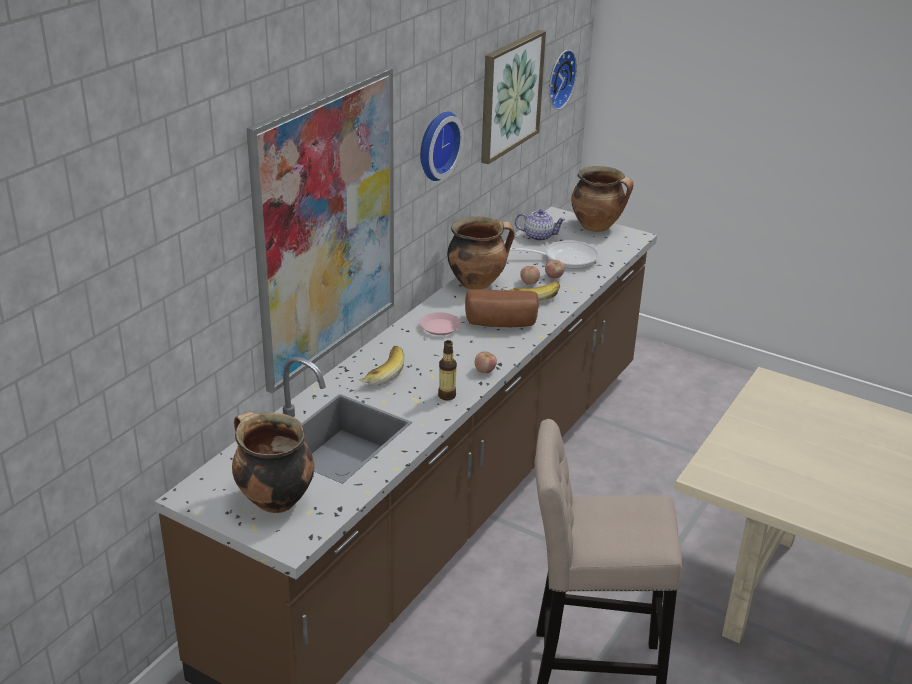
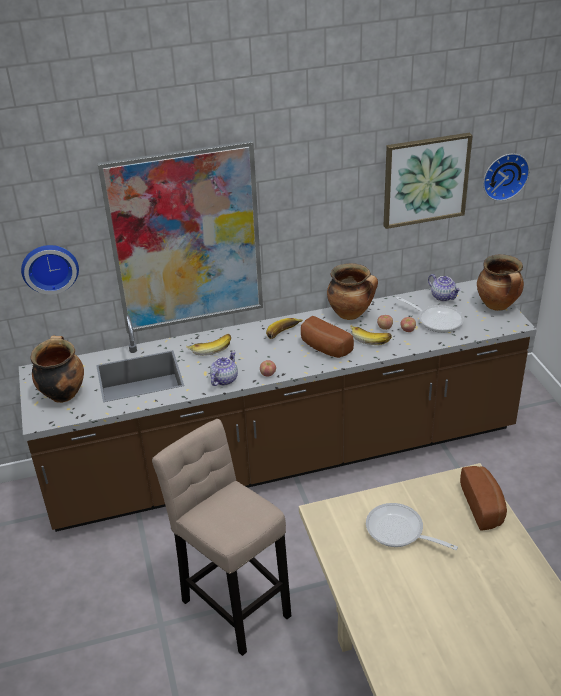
camera: 45 degrees right, 5 degrees up
pink plate [419,312,461,335] -> banana [266,318,303,339]
wall clock [420,112,464,181] -> wall clock moved to [21,245,79,294]
bottle [438,340,457,401] -> teapot [210,351,238,386]
none -> frying pan [366,503,458,550]
none -> bread [460,466,507,530]

